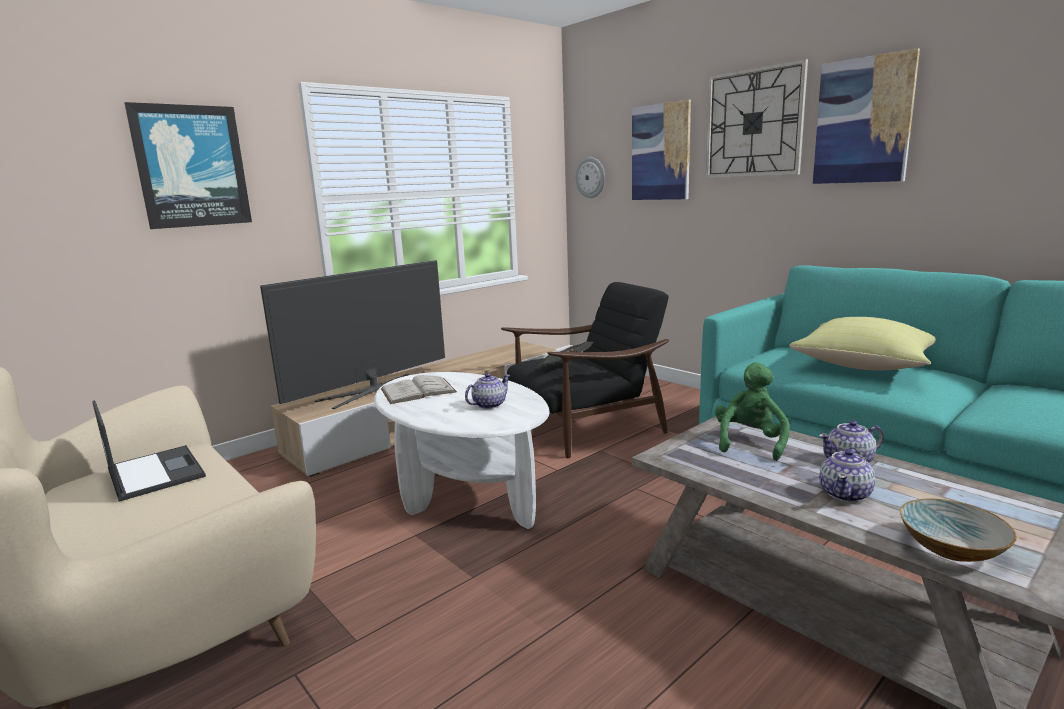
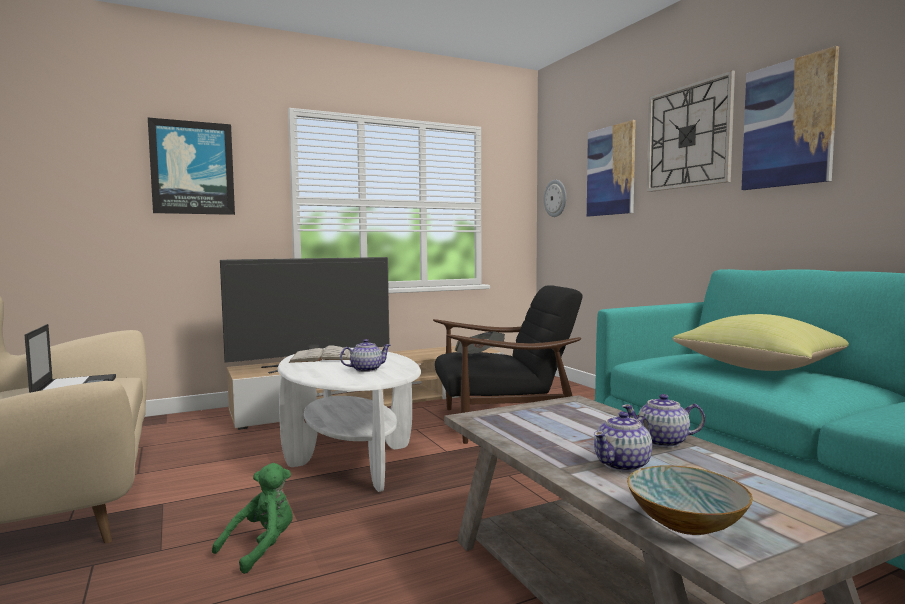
camera: 15 degrees right, 10 degrees down
green plush toy [715,362,790,461] -> green plush toy moved to [212,463,293,574]

